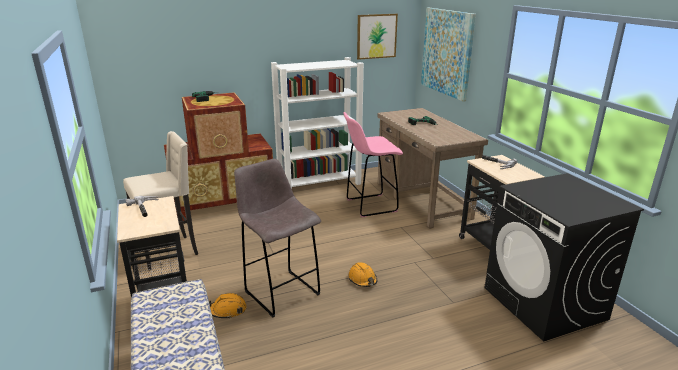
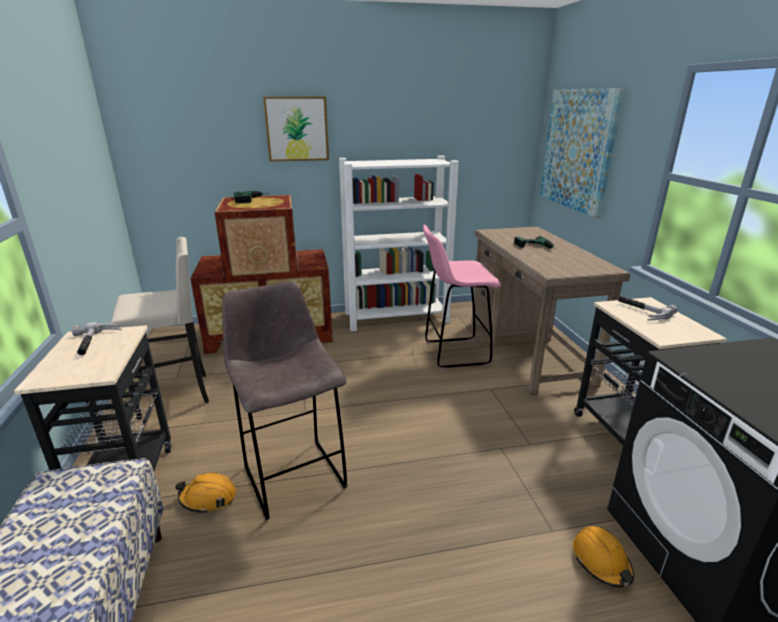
camera: 10 degrees right, 0 degrees up
orange hard hat [349,262,377,287] -> orange hard hat moved to [573,526,634,587]
picture [357,14,398,60] -> picture moved to [263,96,329,162]

